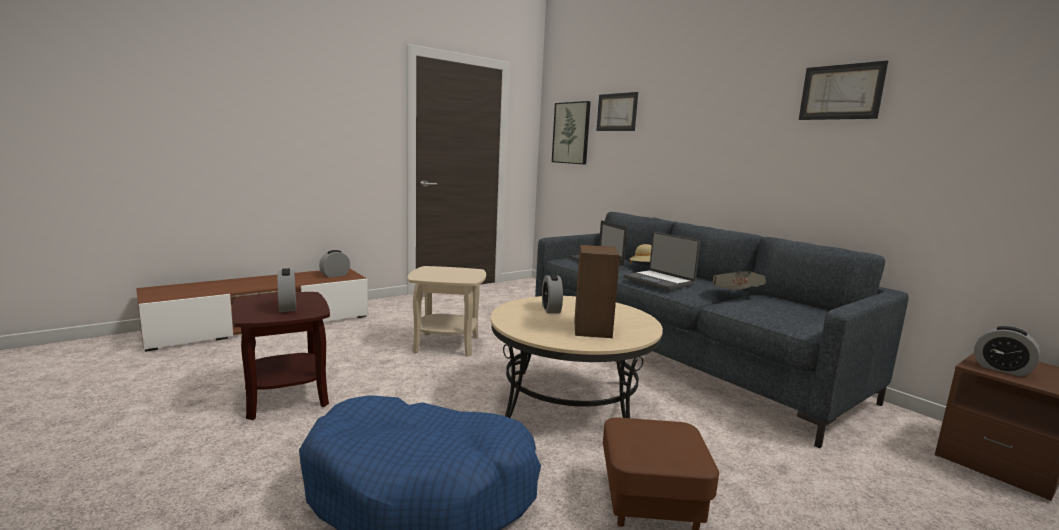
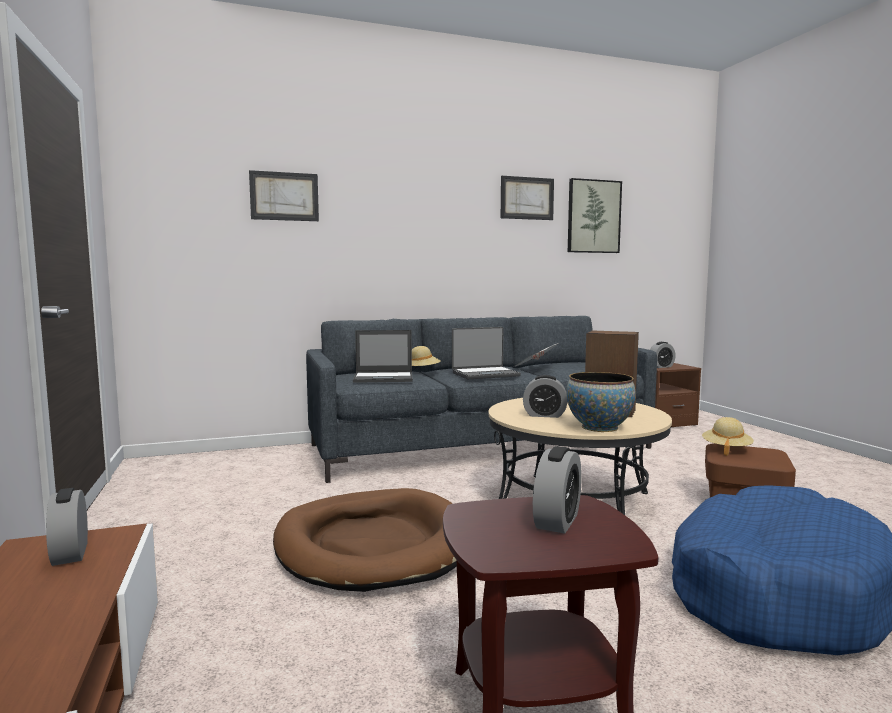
camera: 70 degrees left, 5 degrees down
alarm clock [277,268,296,312] -> alarm clock turned 60 degrees counterclockwise [533,446,582,534]
beige side table [407,266,486,357] -> brown dog bed [273,488,457,592]
picture [552,101,591,165] -> picture moved to [568,178,622,253]
none -> bowl [566,372,636,432]
none -> beige hat [702,417,754,456]

